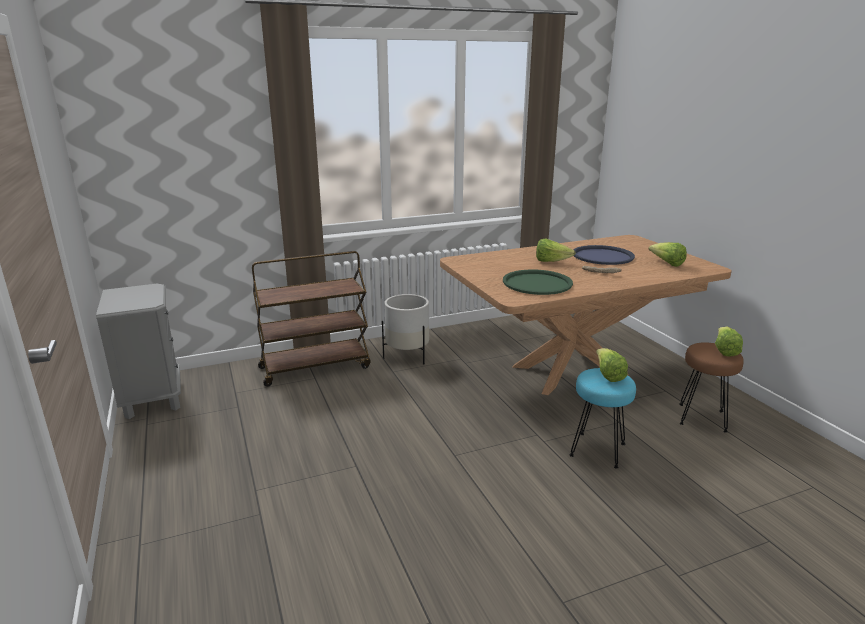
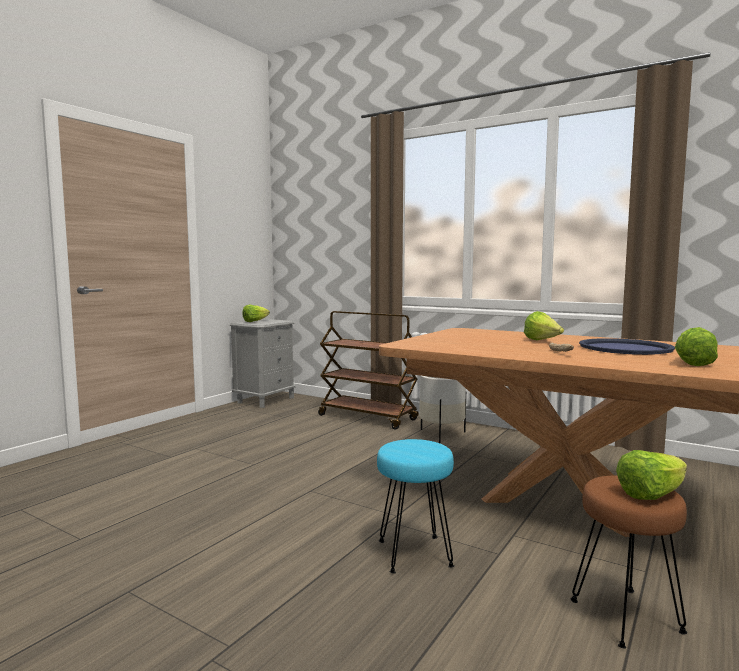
camera: 55 degrees right, 15 degrees down
green tray [503,270,573,295] -> none
lettuce [596,348,628,382] -> lettuce moved to [242,304,270,322]

